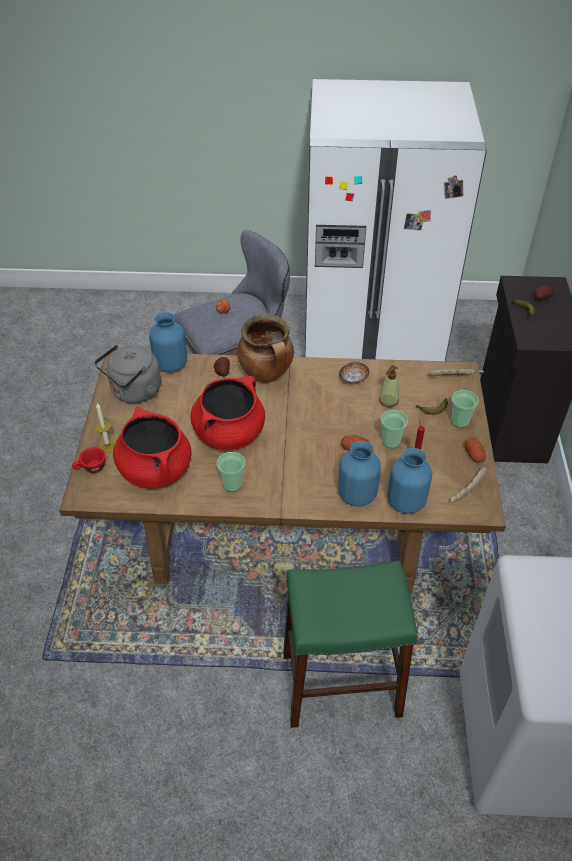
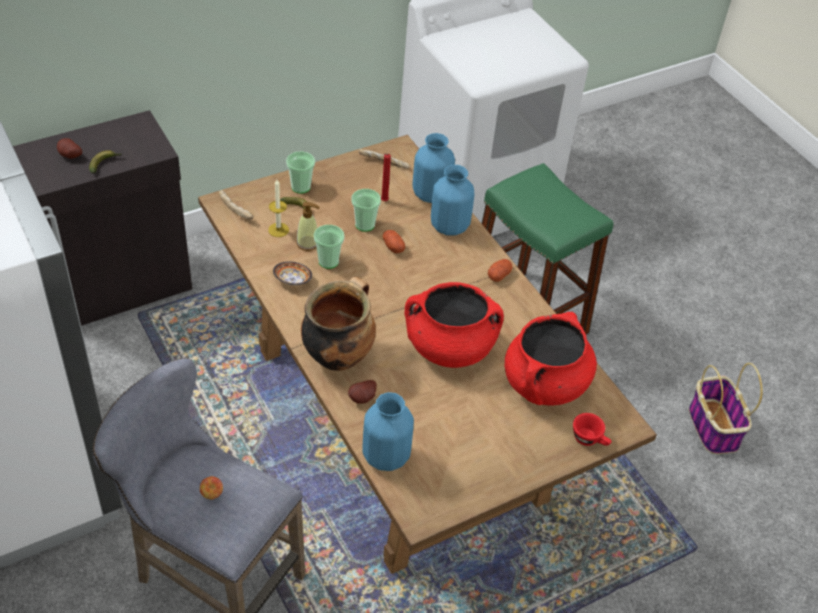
camera: 125 degrees left, 0 degrees up
grey kettle [95,345,161,403] -> none
candle [95,403,116,453] -> candle moved to [268,180,289,237]
cup [217,452,245,492] -> cup moved to [314,225,344,269]
potato [465,438,486,463] -> potato moved to [488,259,513,282]
none -> basket [689,363,763,454]

